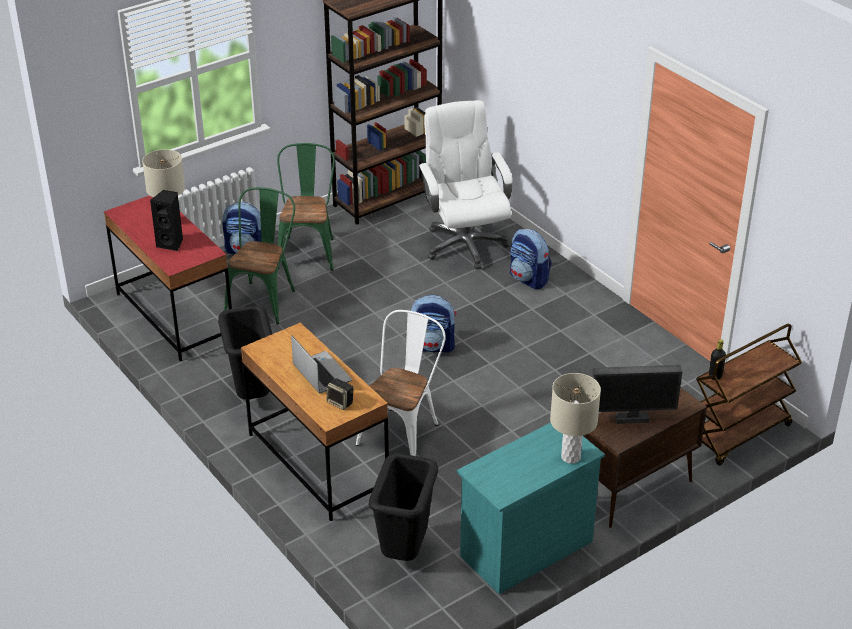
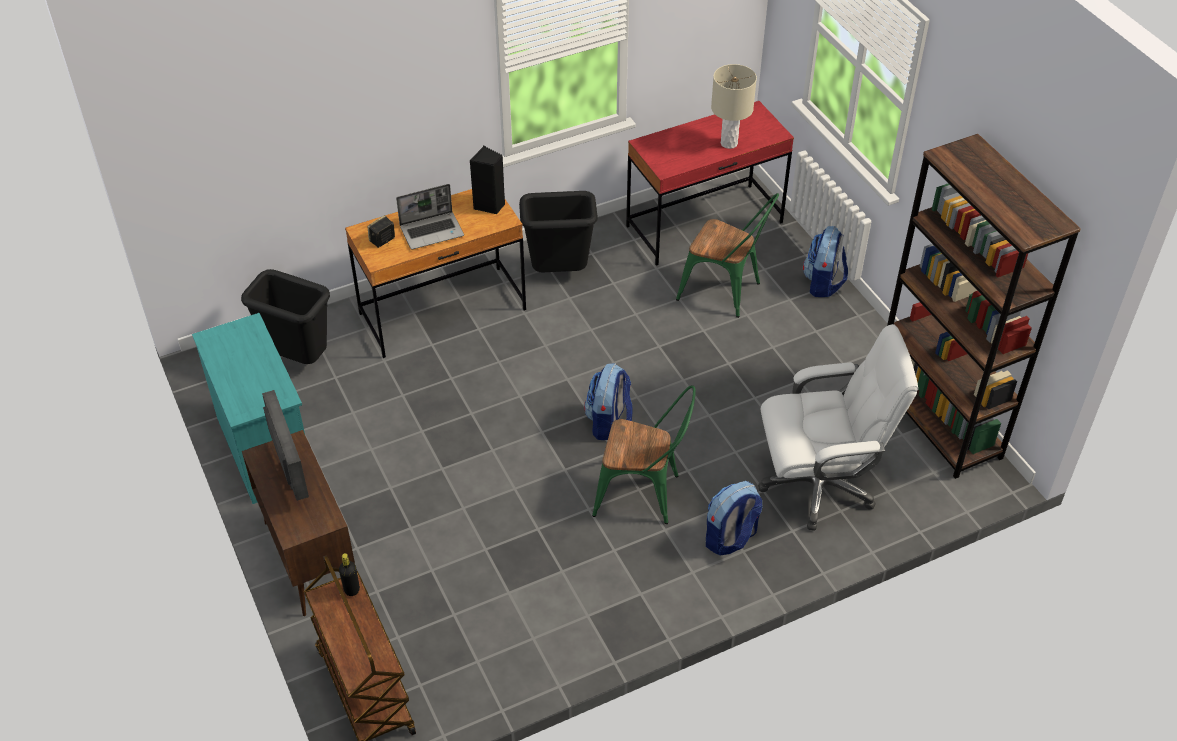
camera: 100 degrees right, 10 degrees up
black speaker [150,190,183,251] -> black speaker moved to [470,146,505,214]
green chair [277,143,335,271] -> green chair moved to [592,385,696,524]
white chair [356,310,446,456] -> none
beige table lamp [550,373,601,464] -> none
monitor [592,365,682,424] -> monitor turned 150 degrees clockwise [262,390,309,501]

